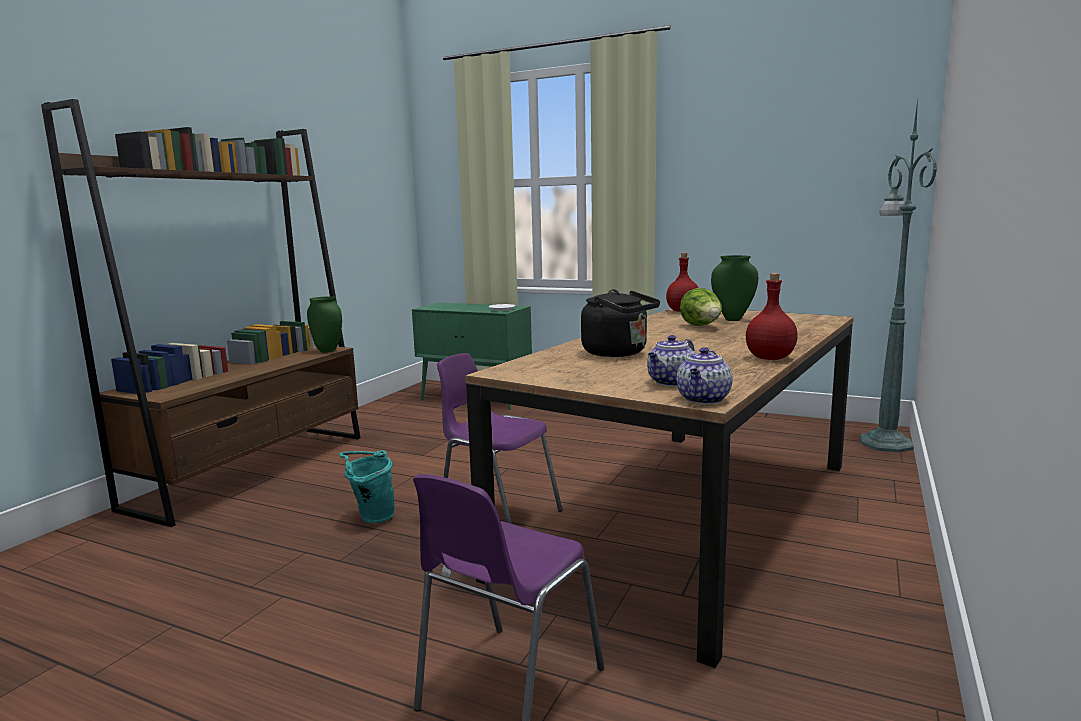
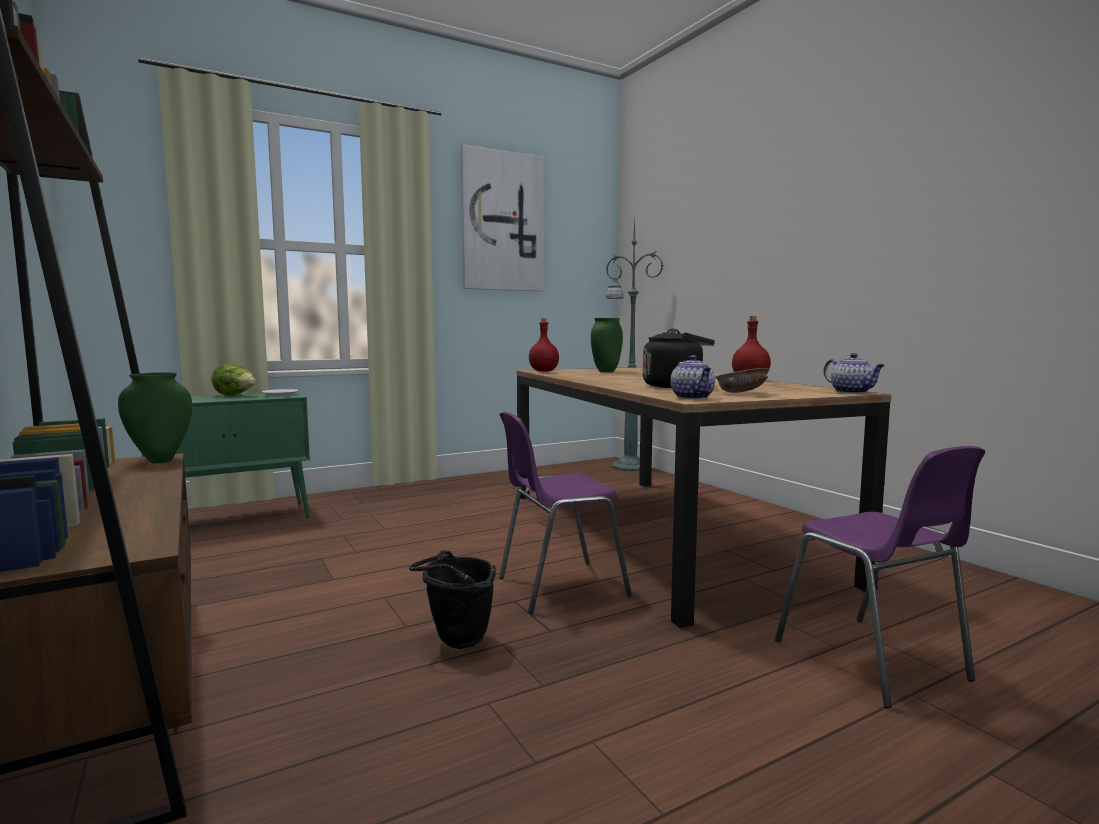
camera: 55 degrees left, 5 degrees down
turquoise bucket [339,450,394,523] -> black bucket [409,550,496,649]
teapot [647,335,695,386] -> teapot moved to [670,355,715,399]
lettuce [680,288,722,326] -> lettuce moved to [211,363,256,396]
none -> picture [460,144,544,291]
none -> brown bowl [715,368,770,393]

